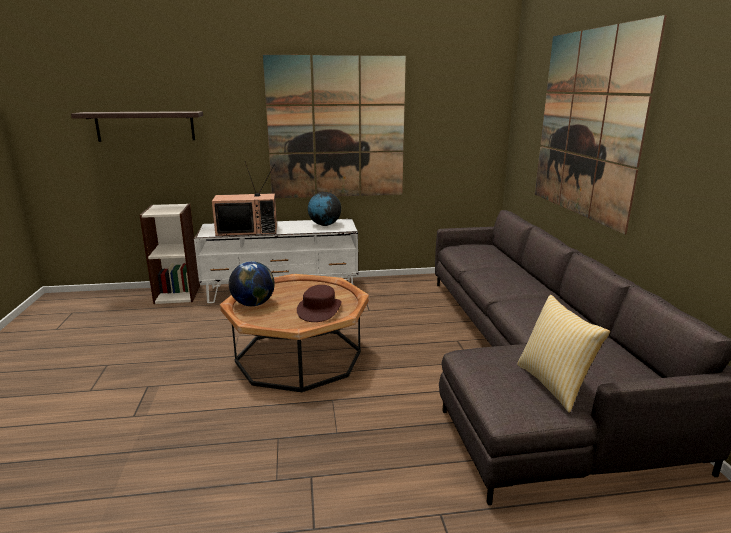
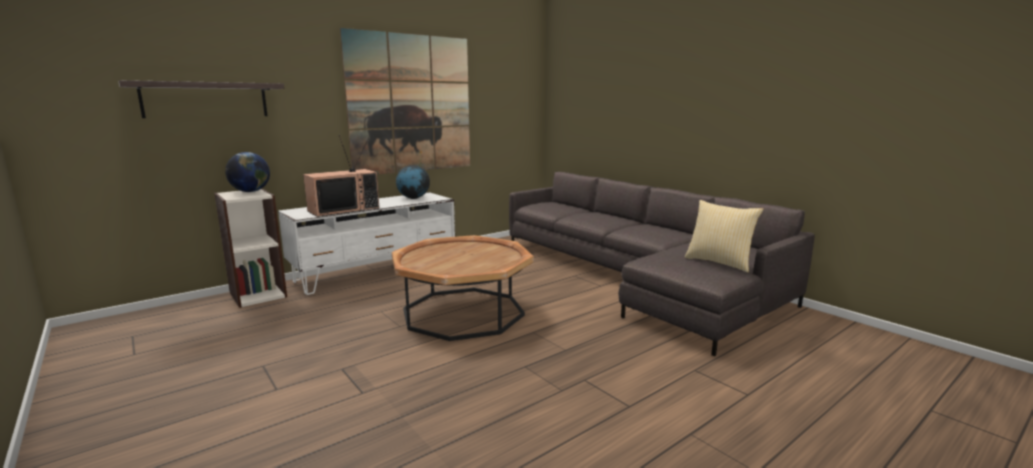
camera: 30 degrees left, 5 degrees down
globe [229,261,275,306] -> globe moved to [225,152,270,192]
brown hat [297,285,341,322] -> none
picture [535,15,667,234] -> none

